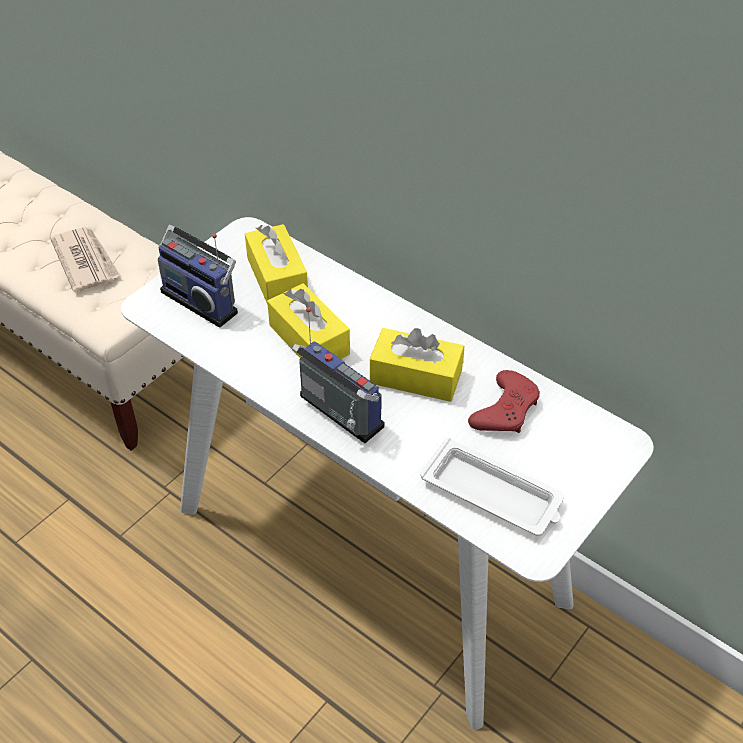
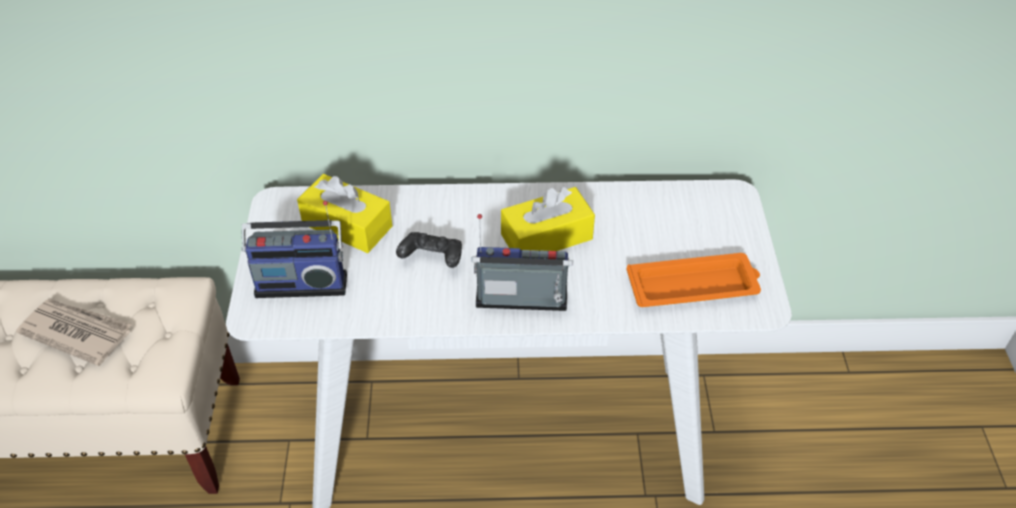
camera: 40 degrees left, 0 degrees up
yellow tissue box [267,283,350,359] -> black game controller [396,232,462,268]
white tray [420,438,564,536] -> orange tray [626,253,761,307]
red game controller [468,370,540,433] -> none

